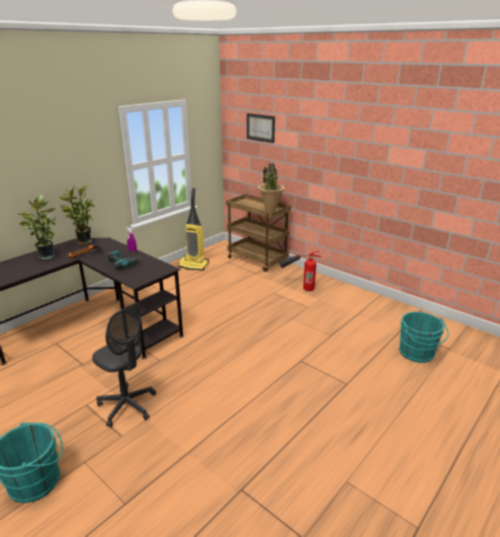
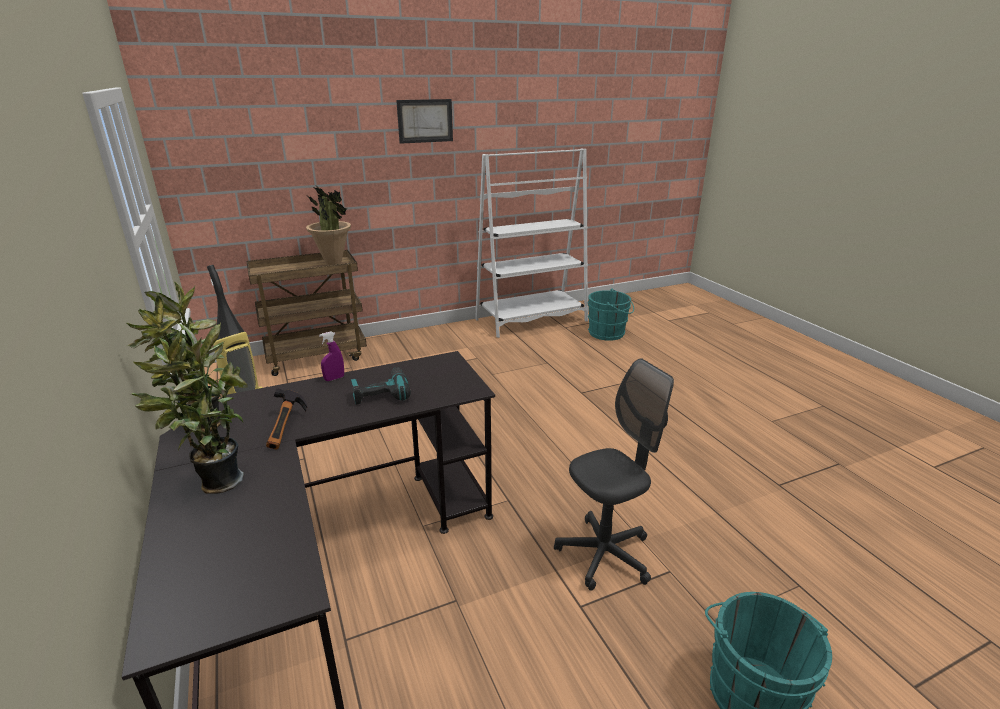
camera: 65 degrees left, 0 degrees up
picture [247,113,275,143] -> picture moved to [396,99,453,144]
fire extinguisher [279,251,321,291] -> none
none -> white bookcase [475,149,588,338]

